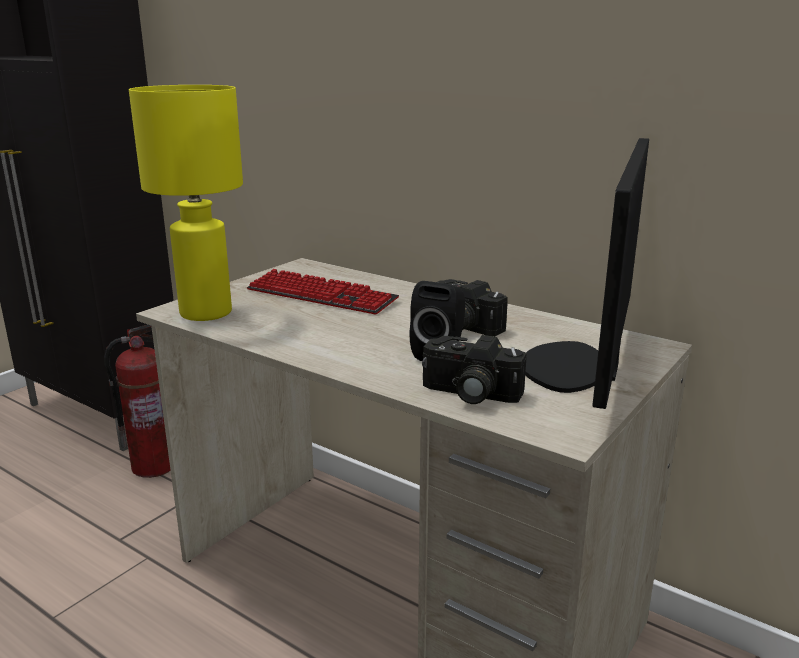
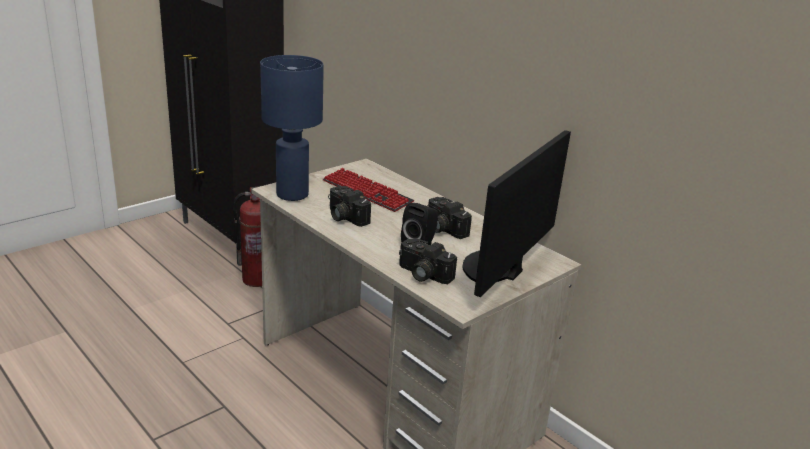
camera: 10 degrees right, 5 degrees up
yellow table lamp [129,85,243,321] -> blue table lamp [260,55,324,201]
none -> camera [328,186,371,227]

